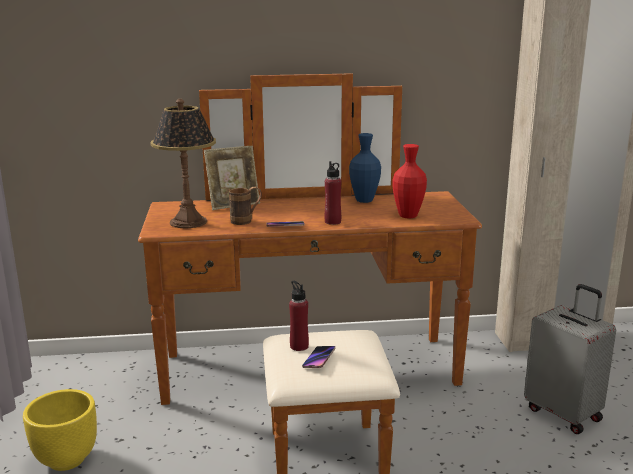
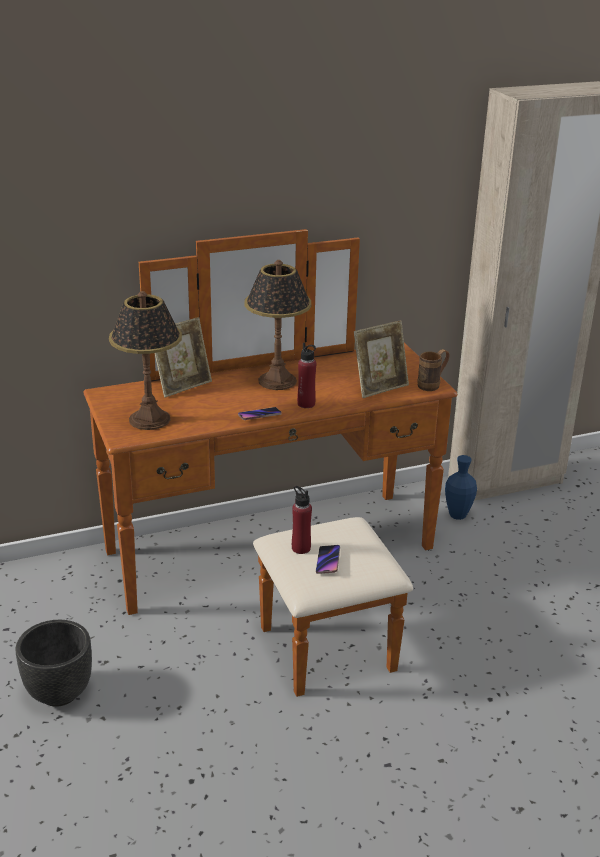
camera: 15 degrees left, 10 degrees up
yellow planter [23,389,97,471] -> black planter [16,620,92,707]
brown mug [229,187,262,225] -> brown mug moved to [417,349,450,391]
blue vase [349,133,381,203] -> blue vase moved to [445,455,477,520]
red vase [393,144,427,219] -> picture frame [354,320,409,398]
grey suitcase [524,284,616,434] -> none
none -> table lamp [244,260,311,390]

